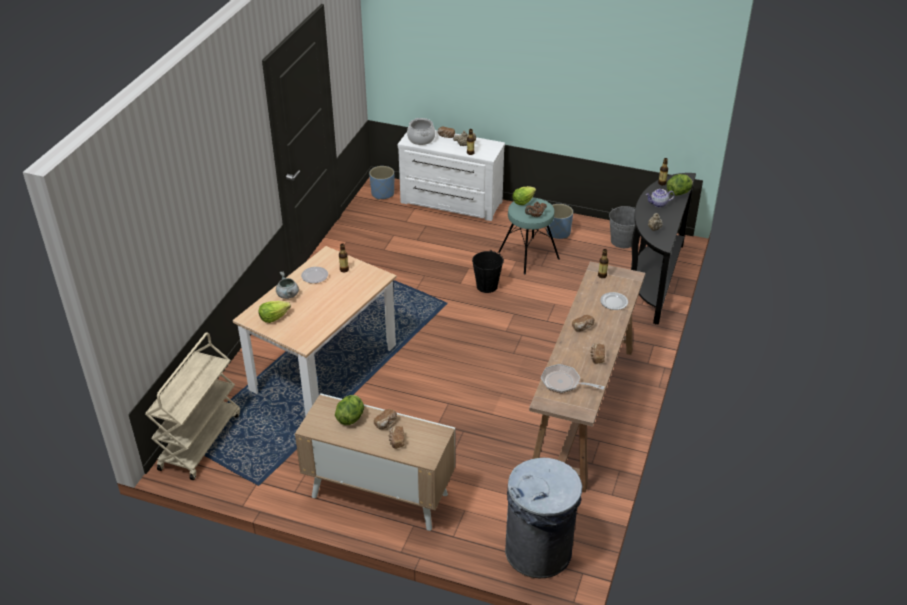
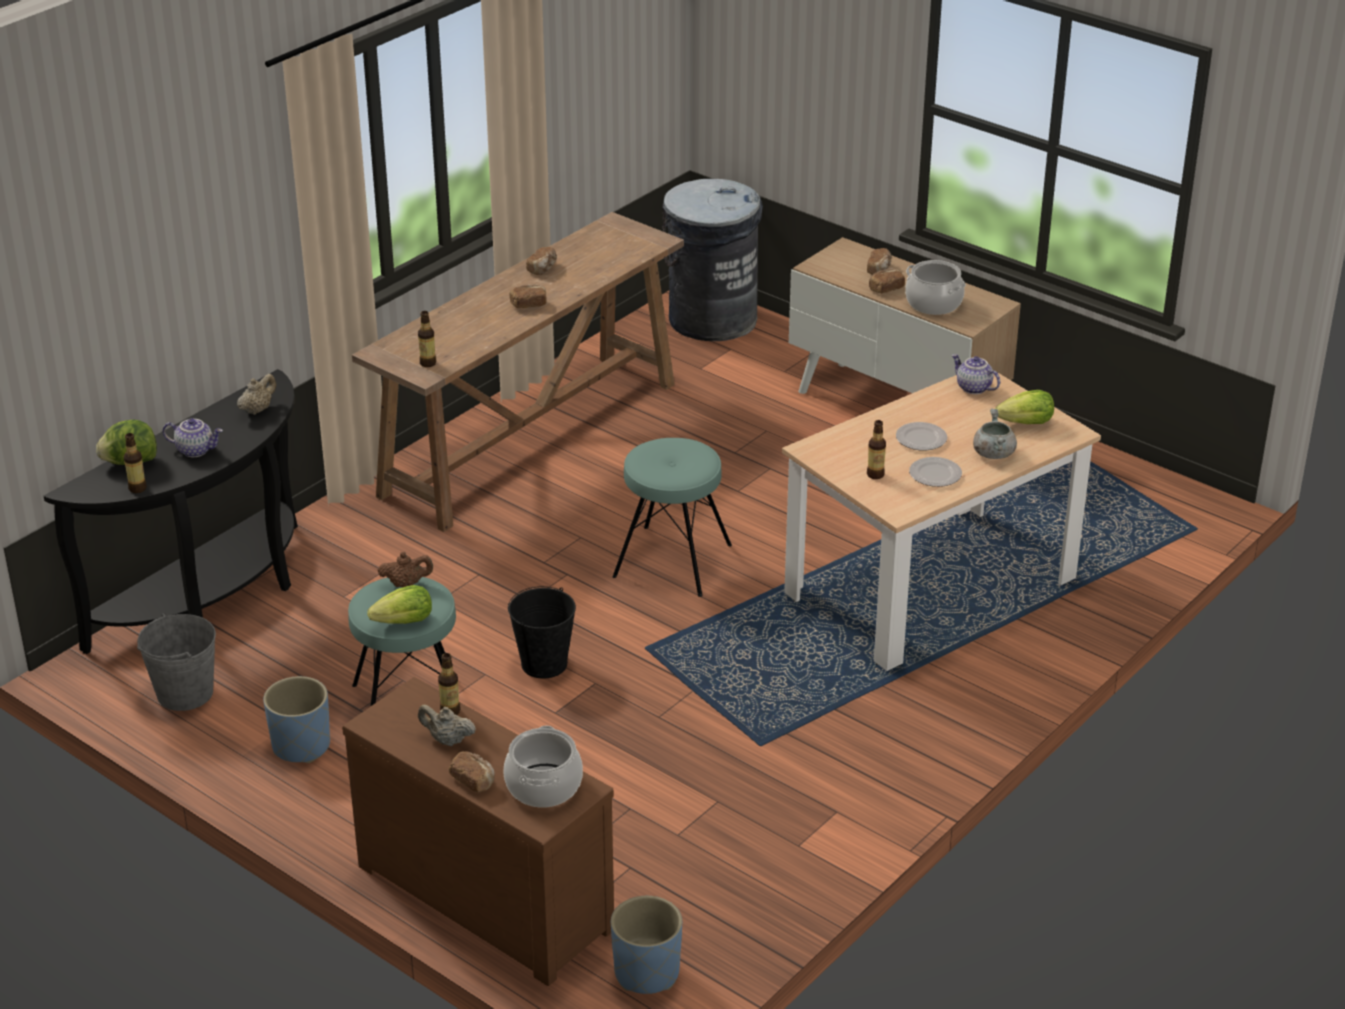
camera: 160 degrees left, 5 degrees down
beige cart [145,332,240,480] -> none
lettuce [335,395,364,425] -> cooking pot [905,260,966,315]
white dresser [398,130,505,221] -> brown dresser [342,677,614,986]
frying pan [541,364,605,393] -> none
plate [600,292,628,310] -> plate moved to [896,422,947,450]
none -> turquoise stool [612,438,732,597]
none -> teapot [952,354,1000,394]

